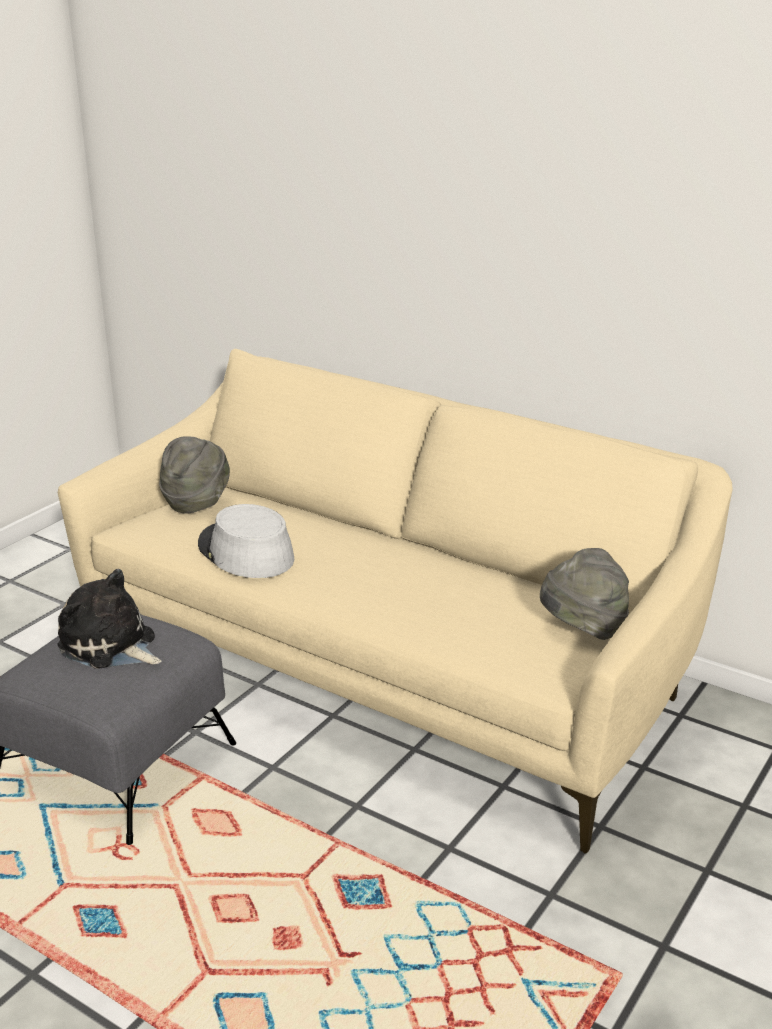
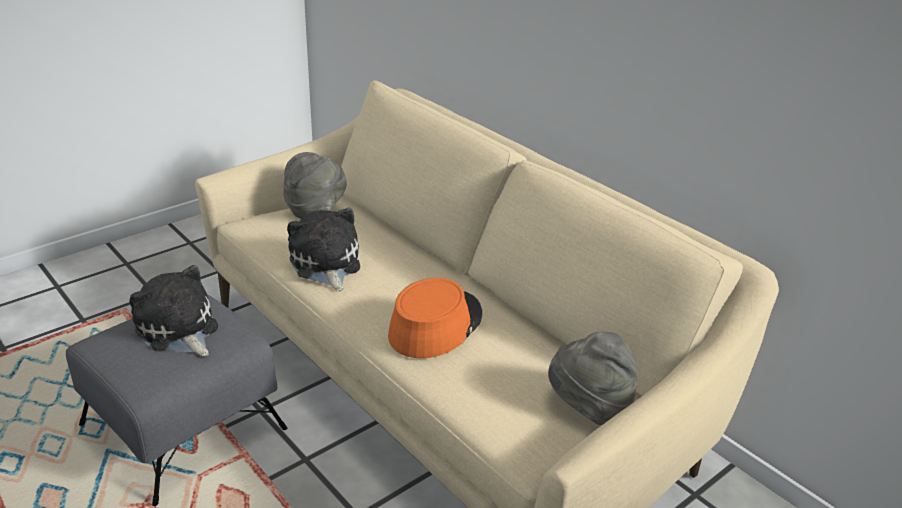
camera: 15 degrees right, 5 degrees up
grey hat [198,504,294,578] -> plush toy [287,208,360,291]
none -> orange hat [388,278,482,358]

